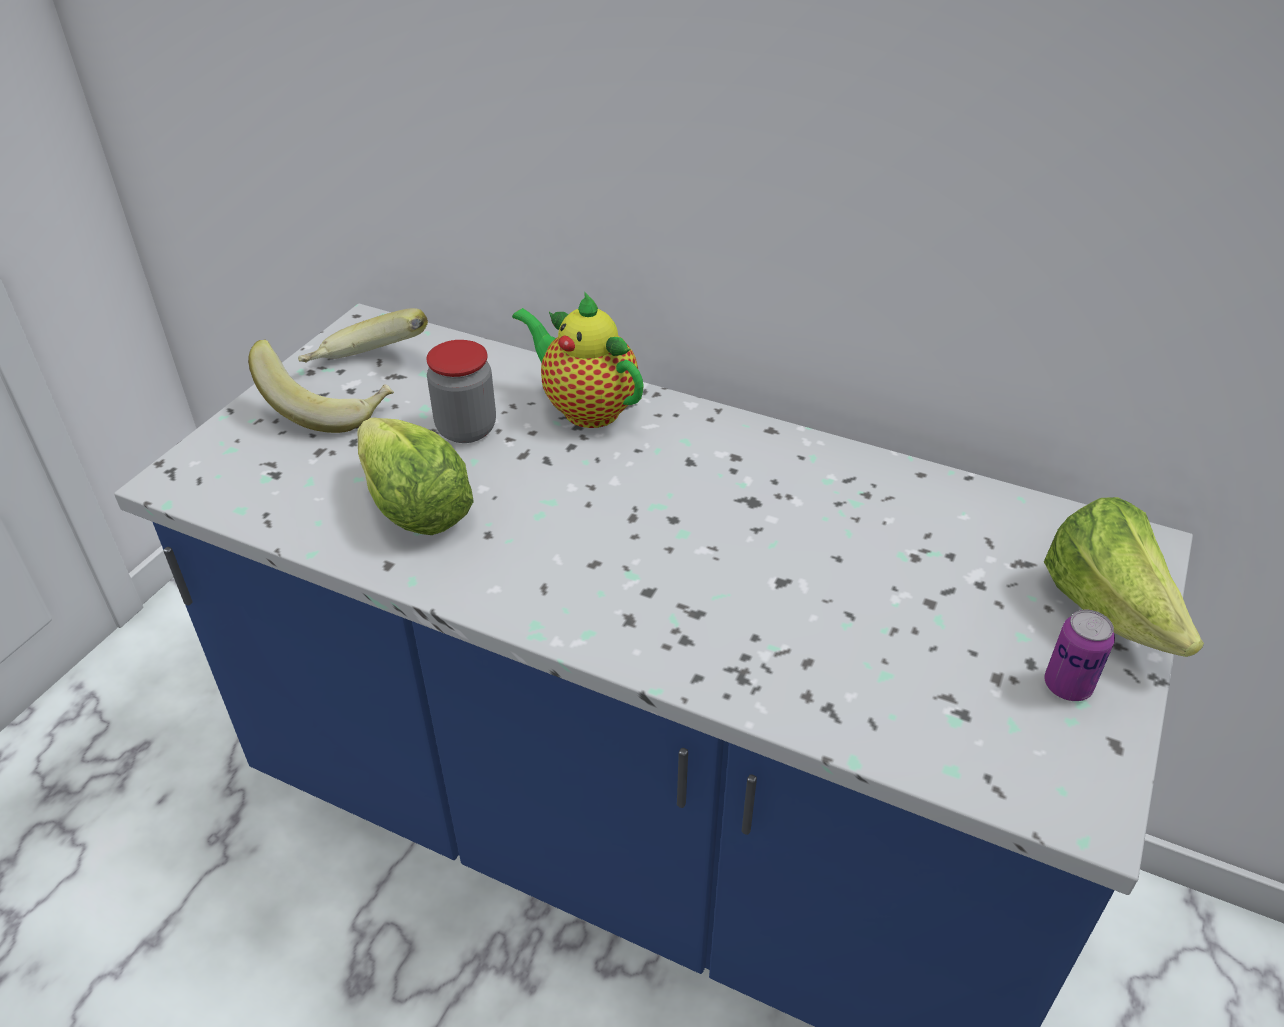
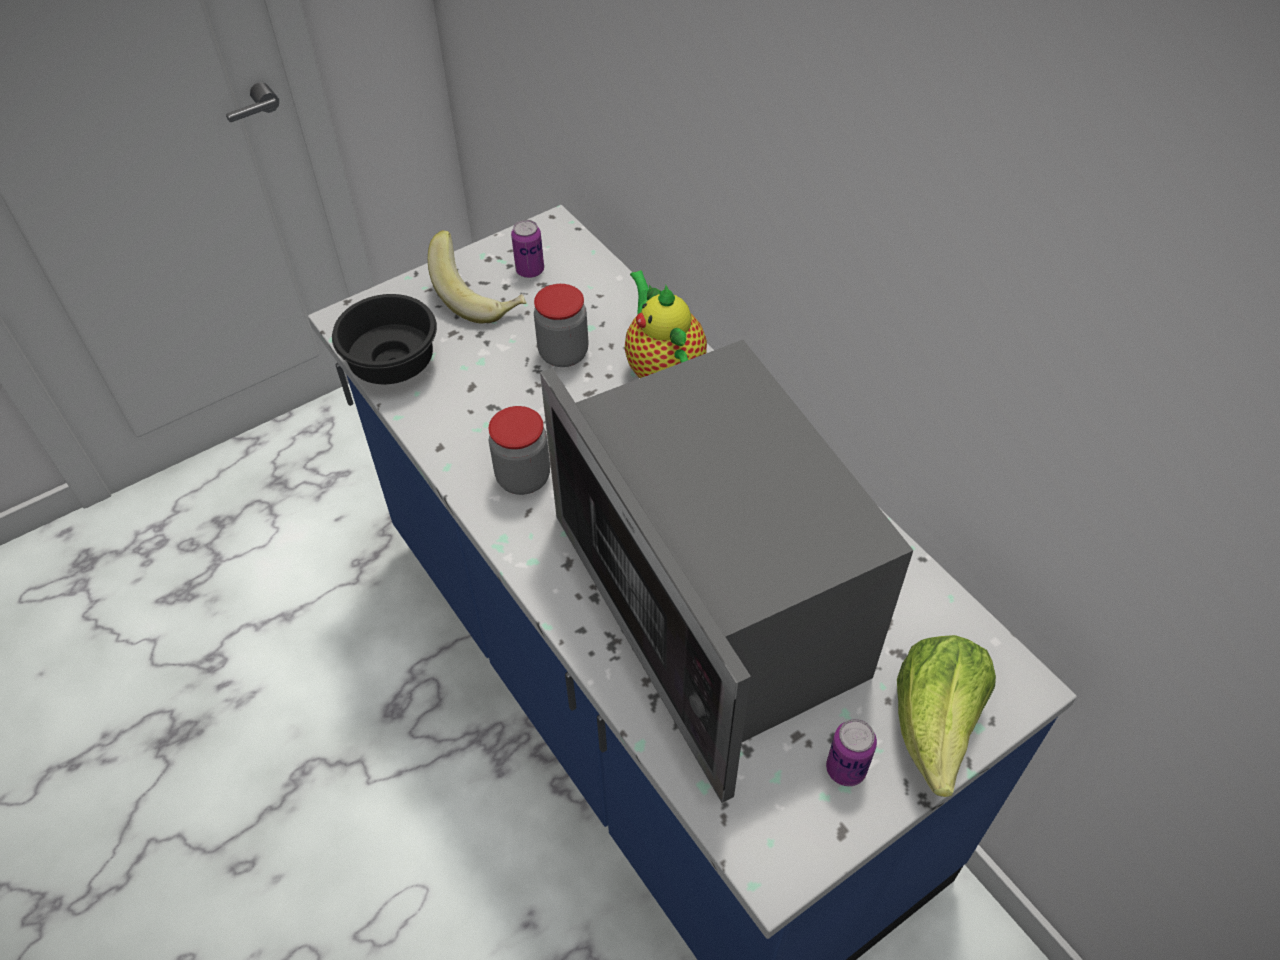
camera: 30 degrees right, 10 degrees up
banana [298,308,428,363] -> can [511,220,544,278]
lettuce [357,417,474,535] -> none
none -> black bowl [332,294,437,384]
none -> jar [489,406,550,495]
none -> microwave [540,340,913,803]

